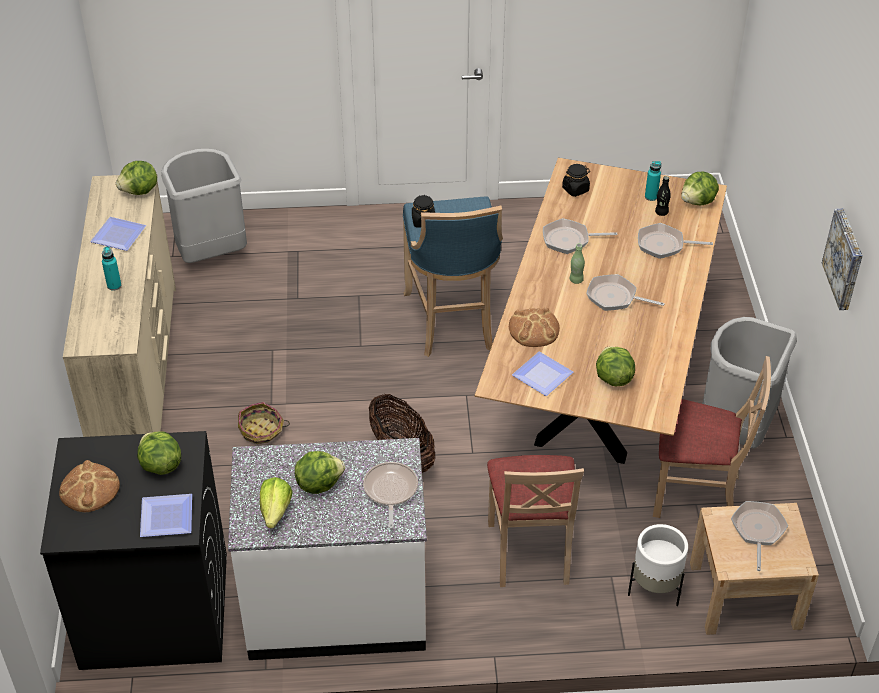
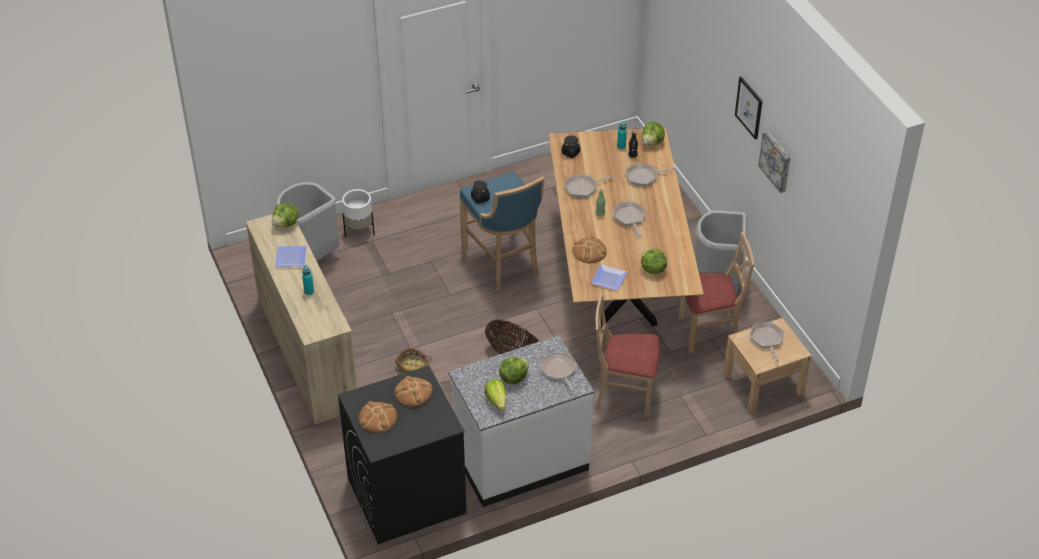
camera: 20 degrees left, 0 degrees up
lettuce [137,431,181,475] -> bread [394,376,432,407]
plate [140,494,192,537] -> none
beige chair [487,455,584,587] -> beige chair turned 120 degrees clockwise [595,294,659,417]
frying pan [586,274,665,311] -> frying pan turned 75 degrees clockwise [613,202,646,238]
white planter [628,524,688,606] -> white planter moved to [342,189,375,238]
none -> picture [735,77,762,140]

